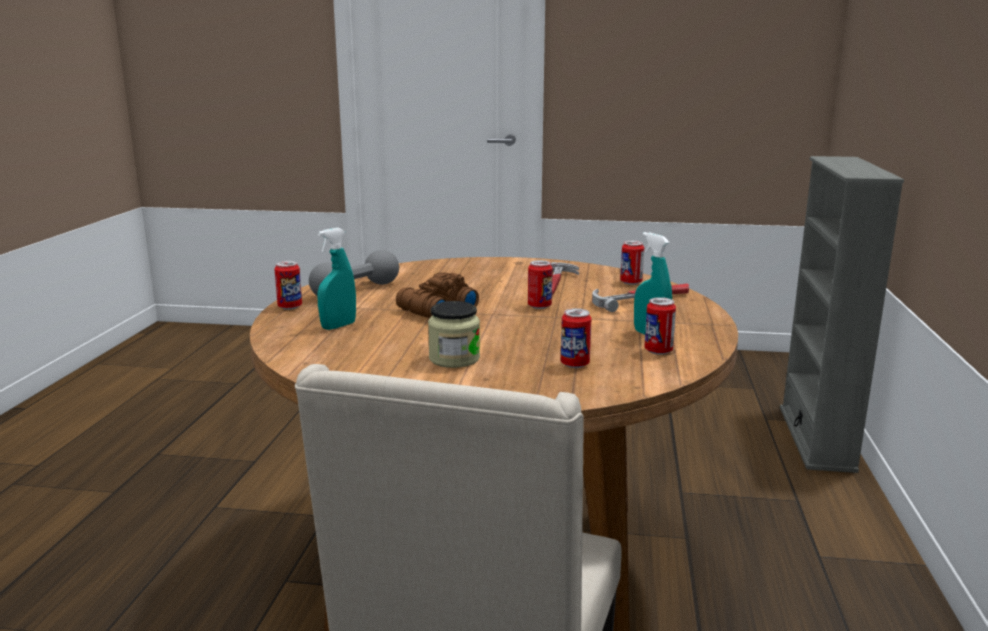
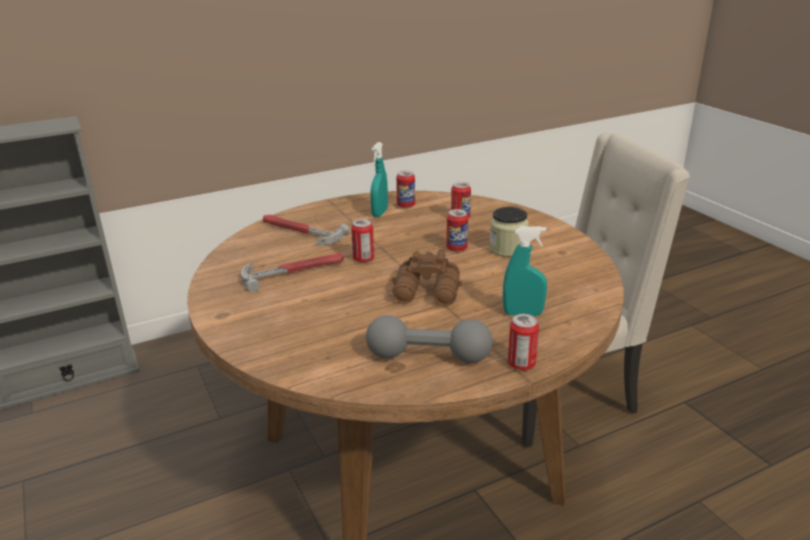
camera: 125 degrees left, 10 degrees up
can [620,241,644,285] -> can moved to [446,209,468,252]

